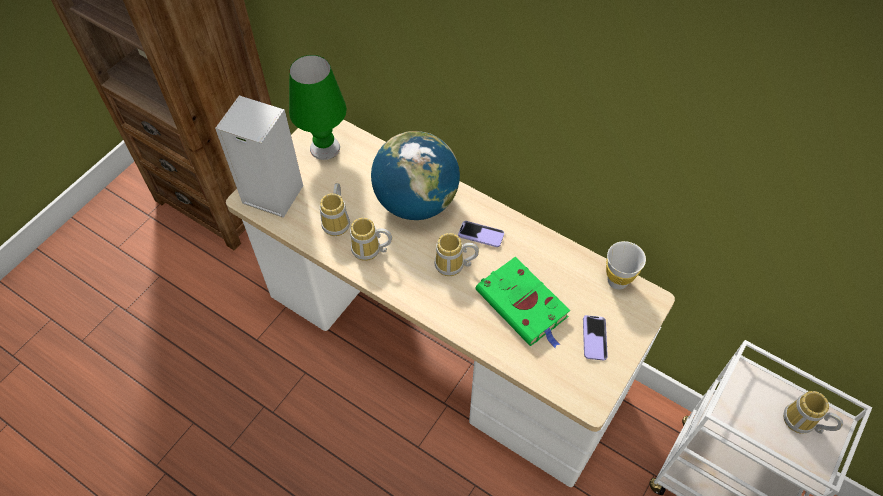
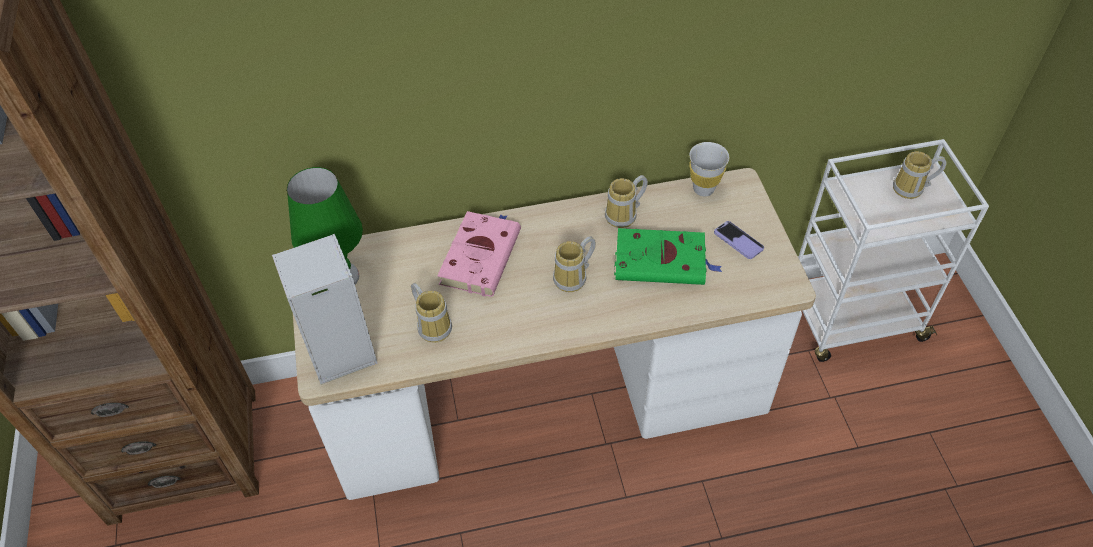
camera: 45 degrees left, 5 degrees down
mug [350,217,392,261] -> mug moved to [605,175,648,228]
globe [371,131,460,220] -> pink book [437,211,521,297]
phone [458,221,504,247] -> none

